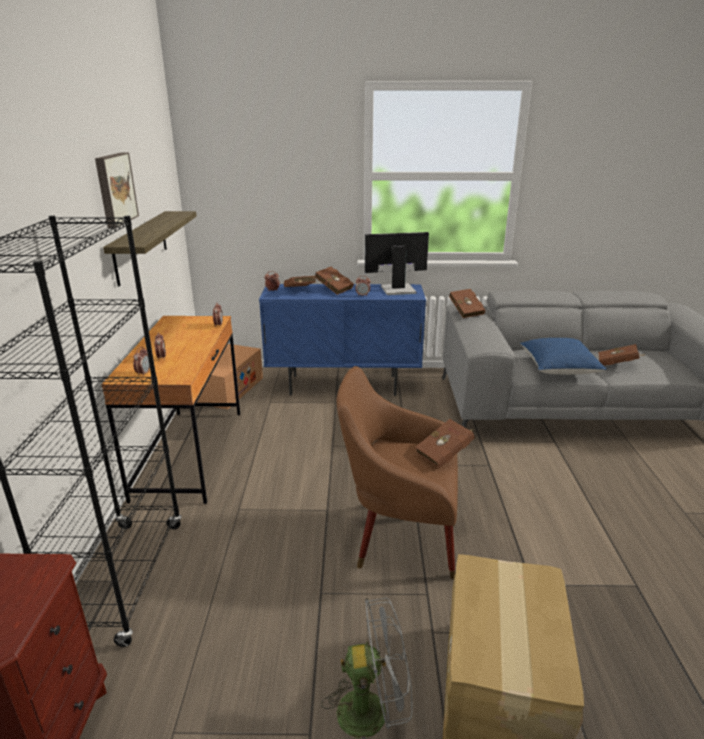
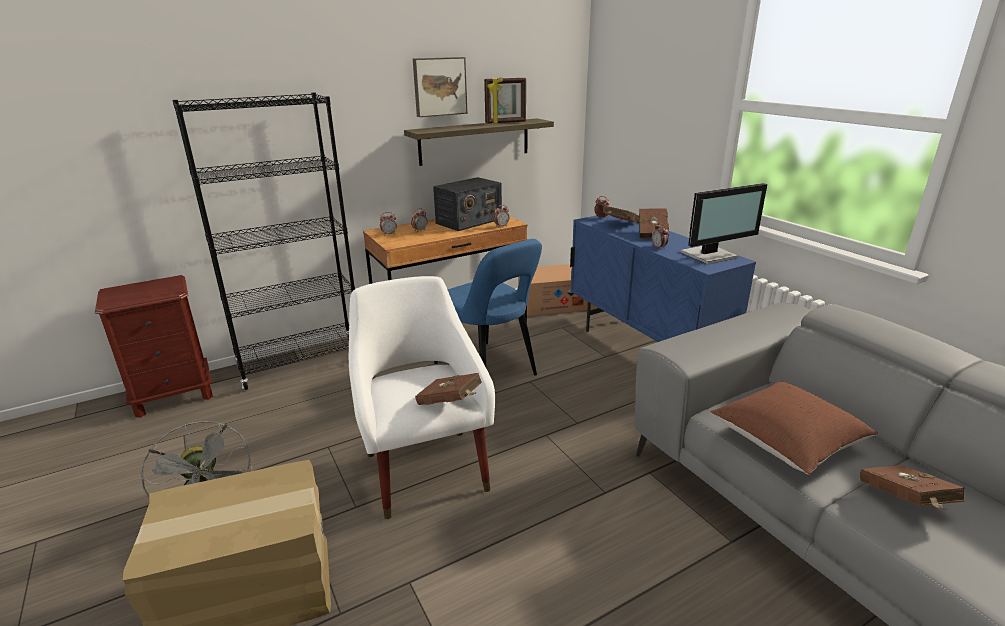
camera: 60 degrees right, 0 degrees up
brown armchair [336,366,458,580] -> white armchair [349,276,495,519]
monitor [365,232,429,295] -> monitor turned 105 degrees clockwise [681,183,767,264]
brown book [449,289,485,318] -> none
blue pillow [520,338,607,375] -> brown pillow [711,381,878,475]
none -> radio [433,177,502,231]
none -> blue chair [434,239,542,375]
none -> picture frame [484,77,526,124]

